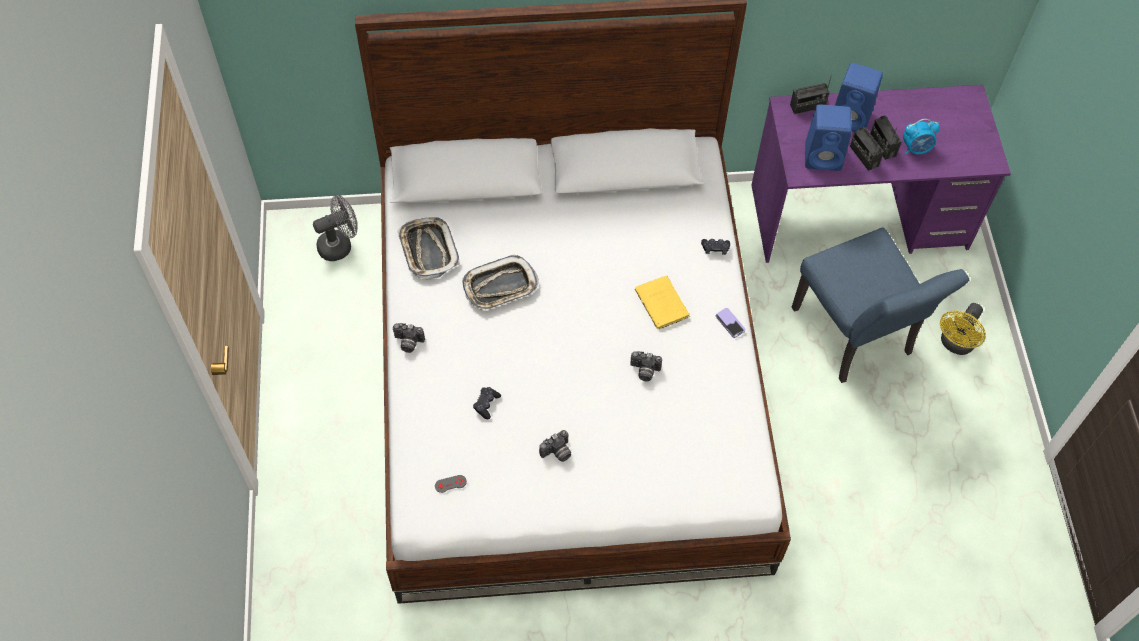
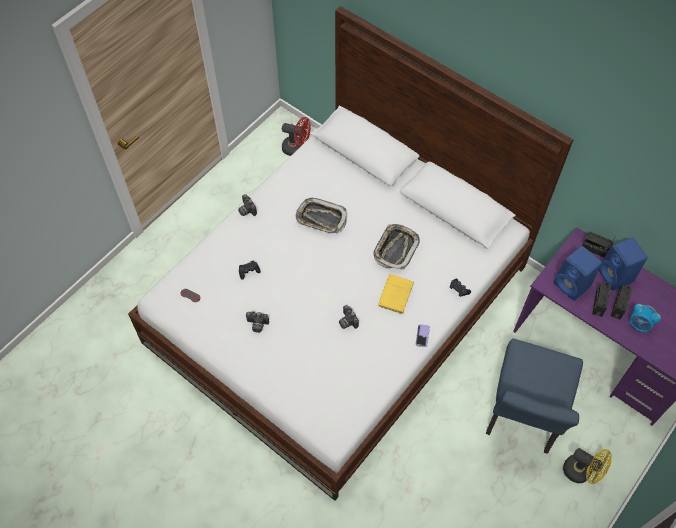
camera: 45 degrees right, 0 degrees up
grey fan [313,195,358,261] -> red fan [282,117,311,156]
tray [397,217,459,280] -> tray moved to [373,224,420,269]
yellow fan [940,303,986,355] -> yellow fan turned 135 degrees counterclockwise [563,448,612,484]

